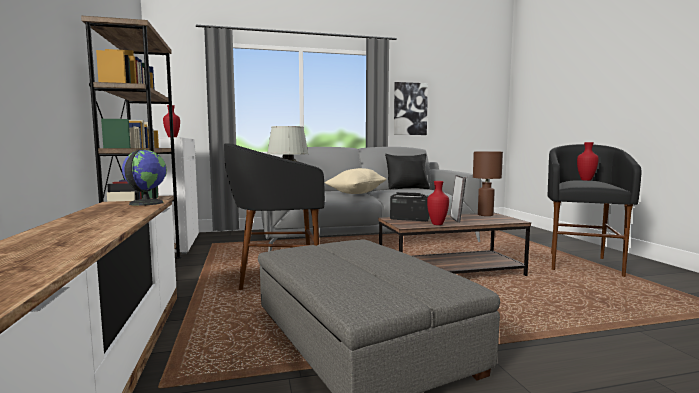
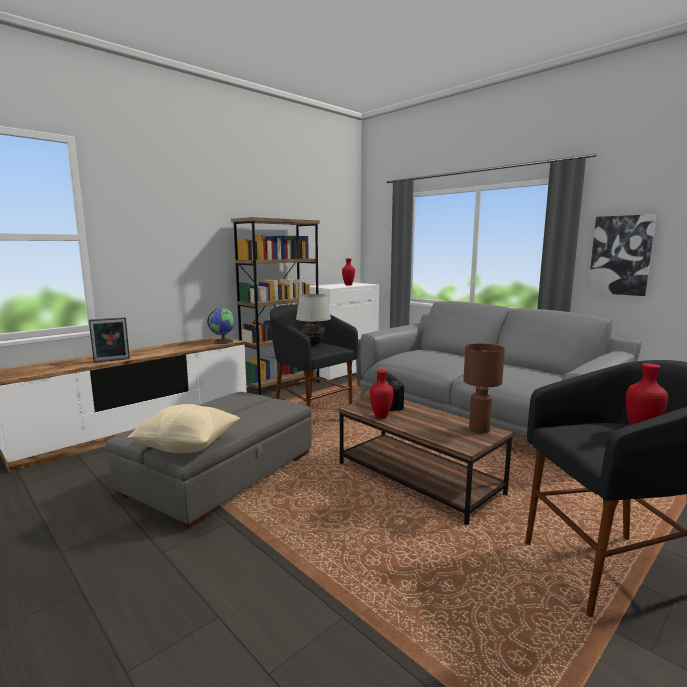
camera: 60 degrees right, 5 degrees up
beige pillow [324,168,386,194] -> beige pillow moved to [127,404,240,453]
black pillow [385,154,430,189] -> none
picture frame [450,175,466,223] -> picture frame moved to [89,317,130,363]

